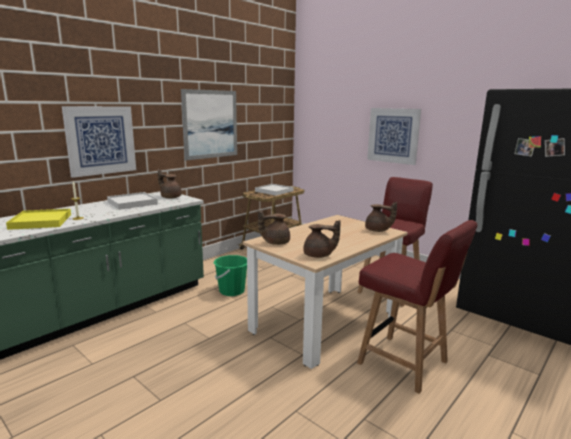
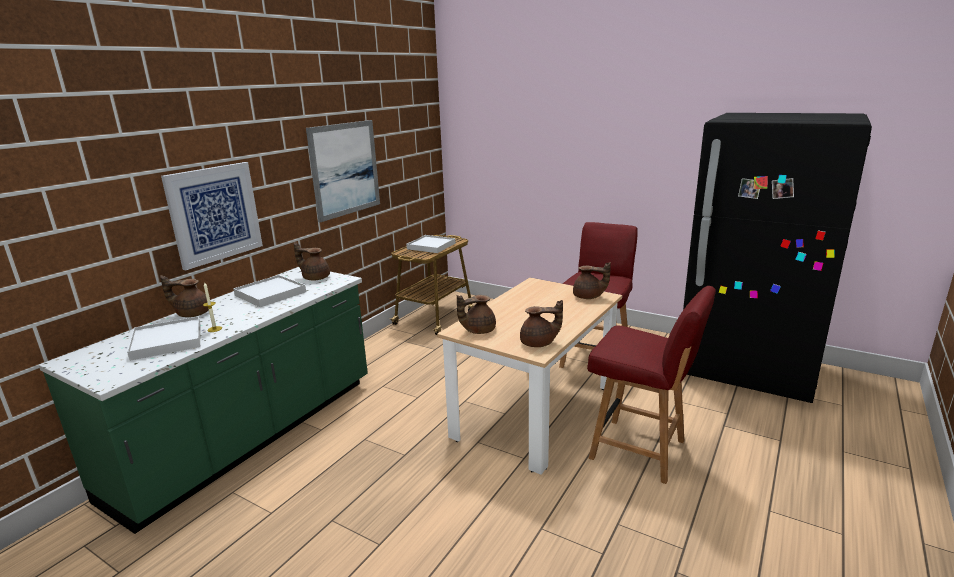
camera: 10 degrees left, 5 degrees up
yellow tray [6,209,71,230] -> white tray [127,316,201,361]
green bucket [214,255,247,296] -> none
picture [367,108,421,165] -> none
none -> brown teapot [160,275,209,317]

